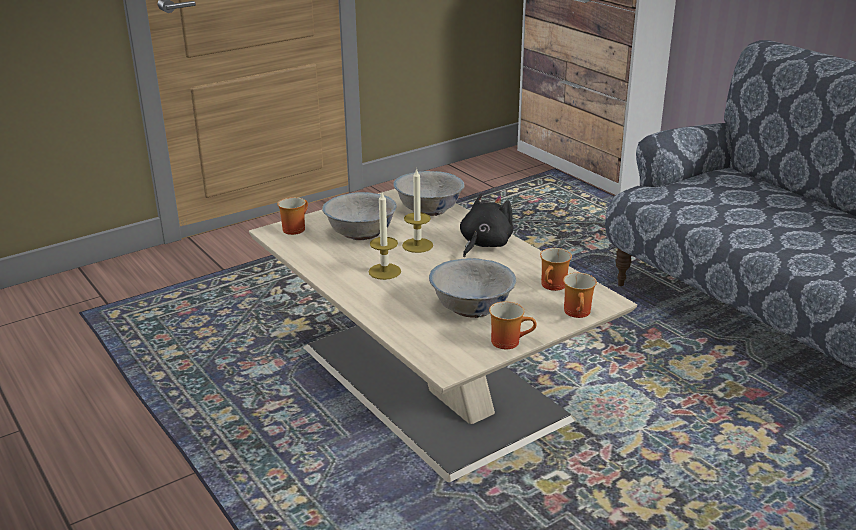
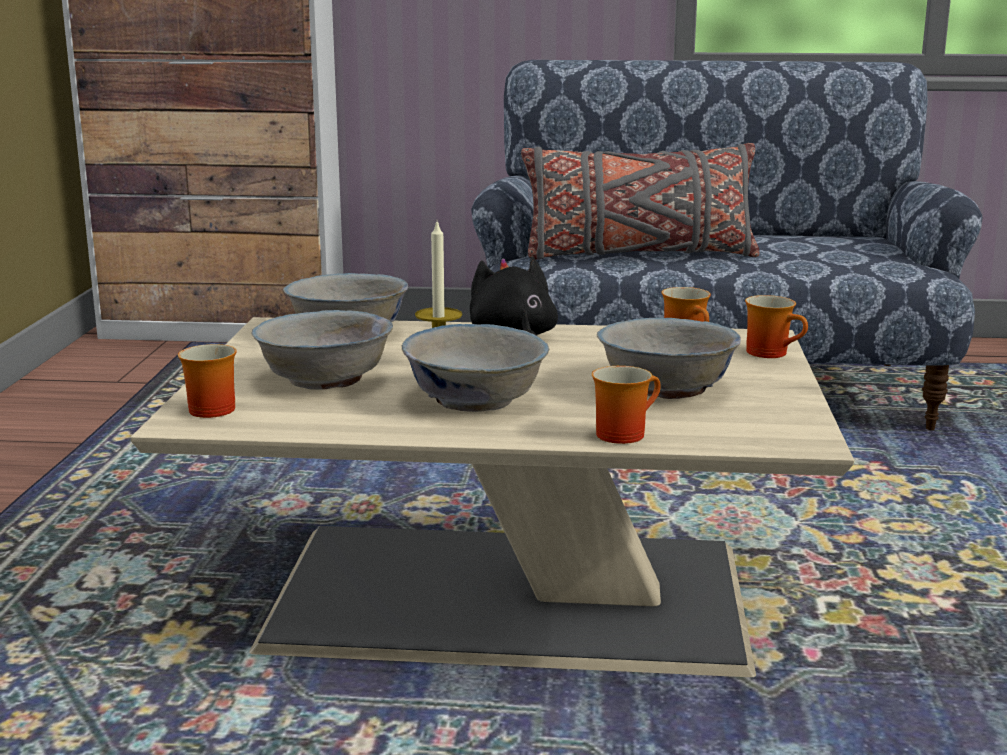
camera: 50 degrees left, 10 degrees down
candle [368,192,401,280] -> white bowl [402,324,550,412]
mug [489,301,537,349] -> mug moved to [592,366,661,444]
none -> grey pillow [521,143,759,260]

